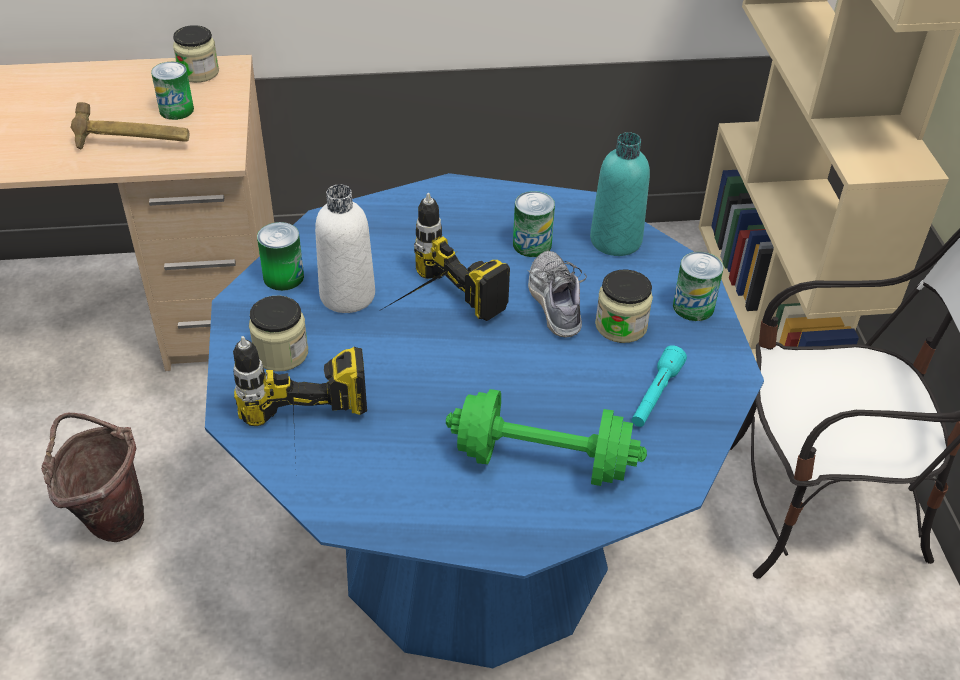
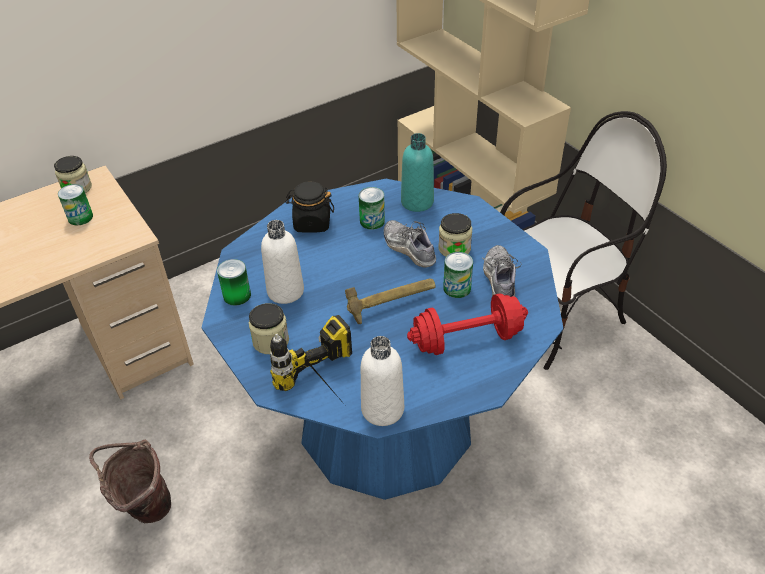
camera: 25 degrees left, 0 degrees up
hammer [70,102,190,150] -> hammer moved to [345,279,436,324]
power drill [379,193,510,321] -> none
green dumbbell [446,389,647,486] -> red dumbbell [407,293,528,355]
turquoise flashlight [632,345,687,427] -> shoe [482,245,522,297]
can [673,252,723,321] -> can moved to [443,252,473,298]
none -> black jar [286,181,334,233]
none -> white bottle [361,336,404,426]

